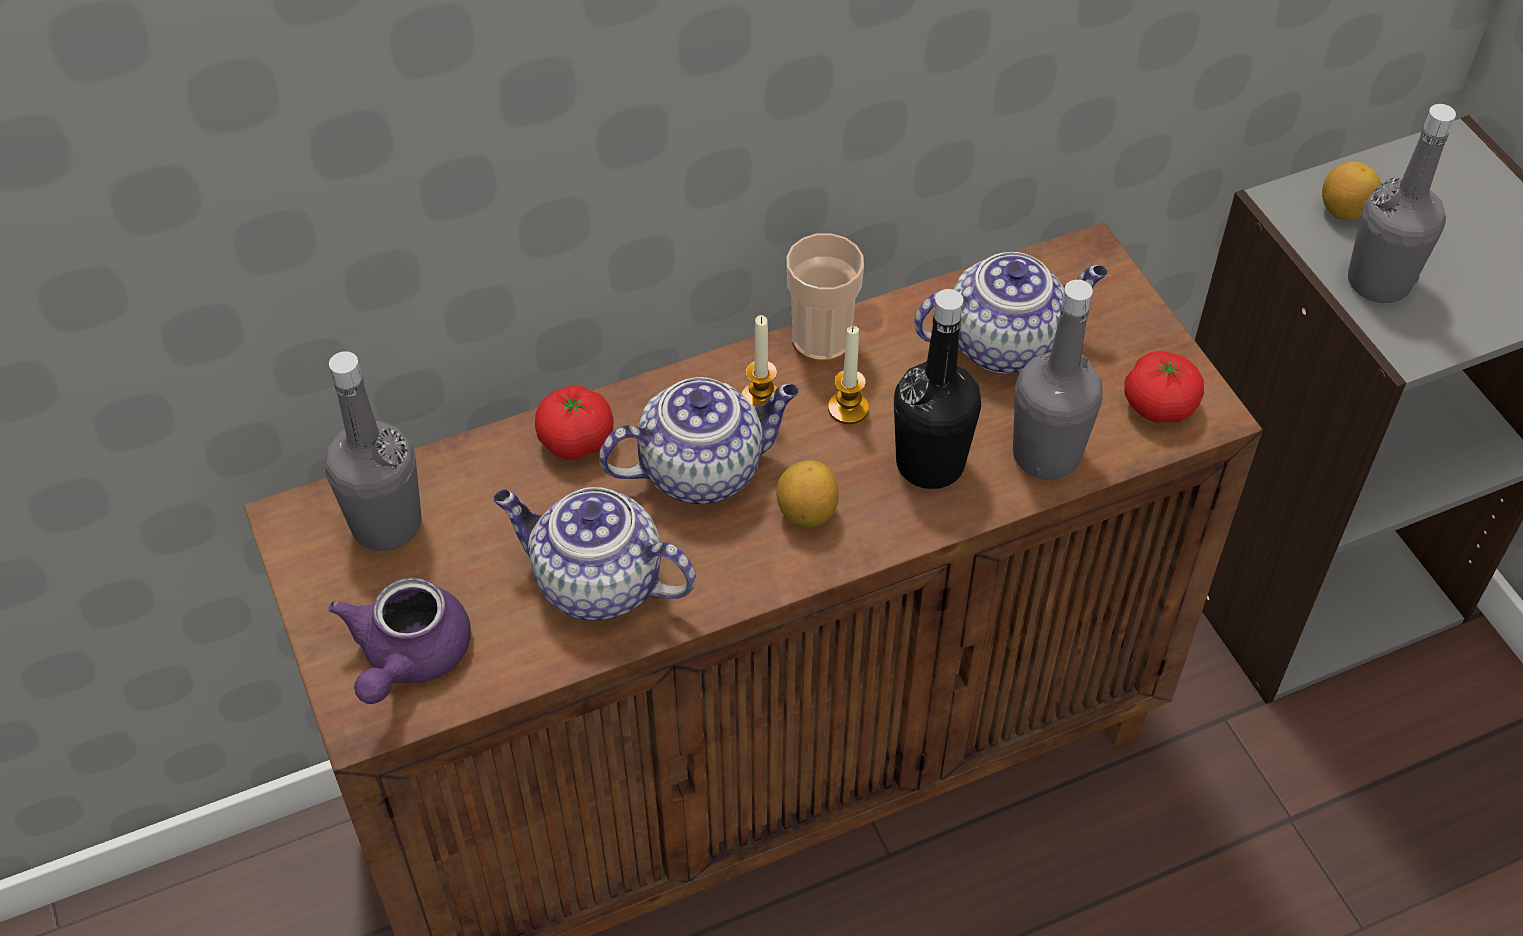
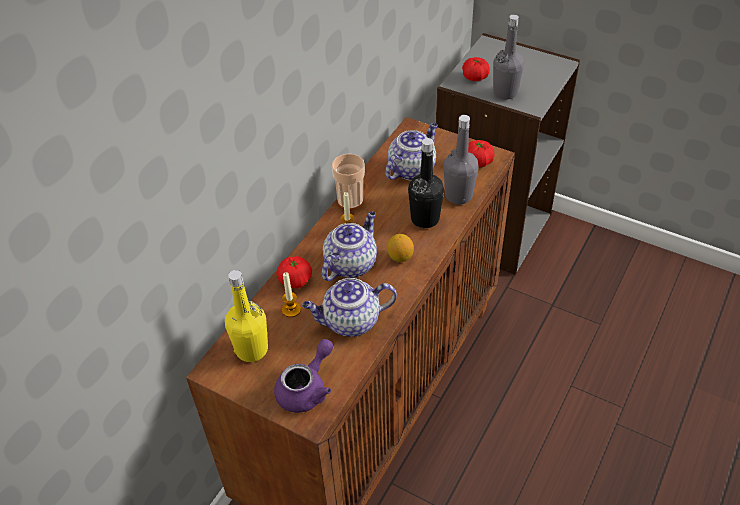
camera: 35 degrees left, 5 degrees down
grey bottle [325,351,422,551] -> yellow bottle [225,270,268,362]
purple teapot [328,578,471,704] -> purple teapot turned 120 degrees counterclockwise [274,339,333,413]
candle [828,326,869,424] -> candle moved to [282,272,301,317]
lemon [1322,161,1381,221] -> tomato [462,57,490,81]

